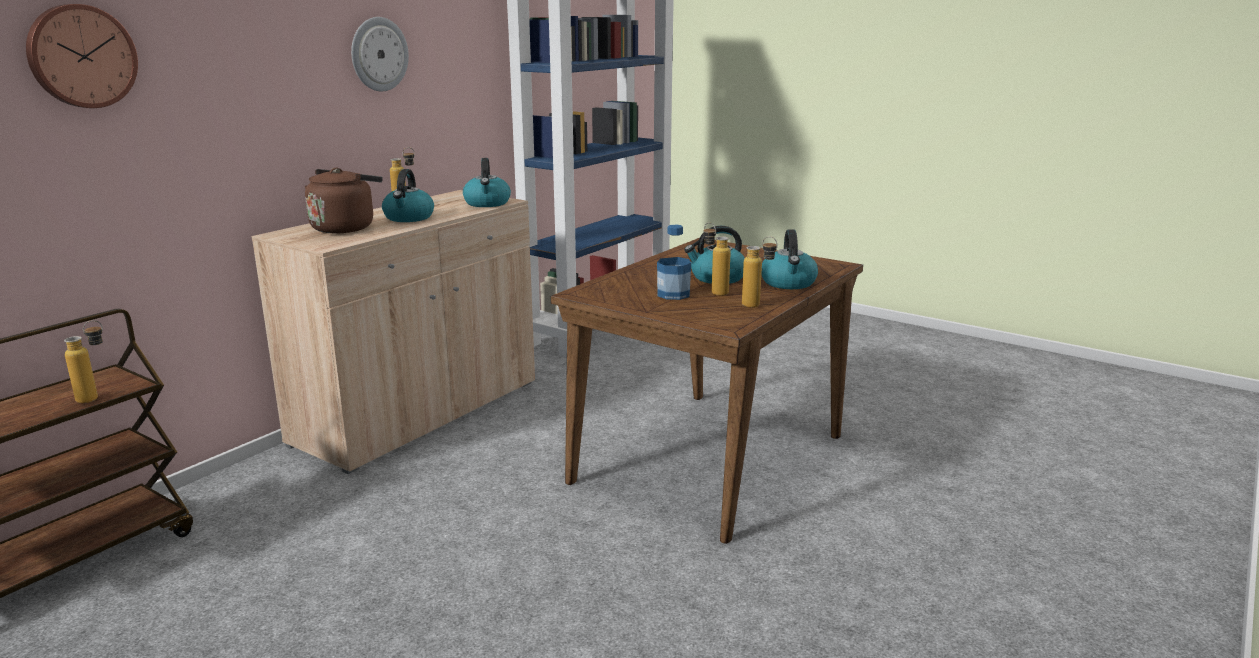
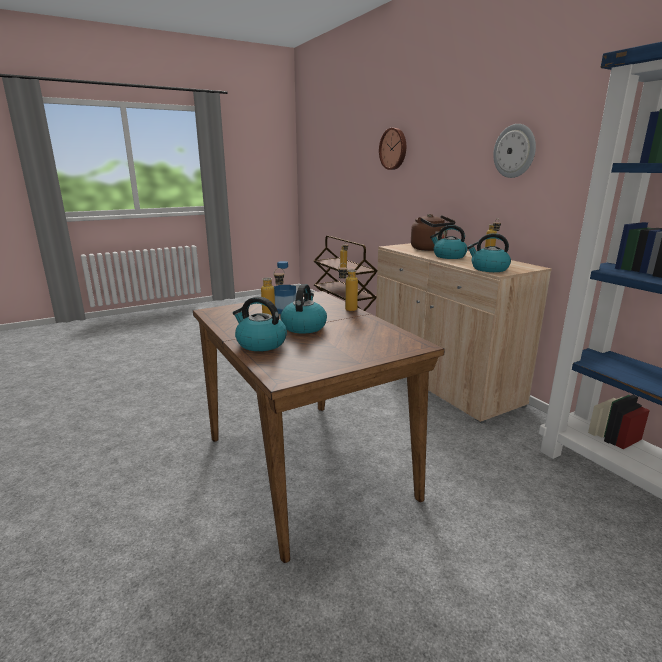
camera: 115 degrees right, 0 degrees up
bottle [742,236,777,308] -> bottle moved to [338,263,358,311]

